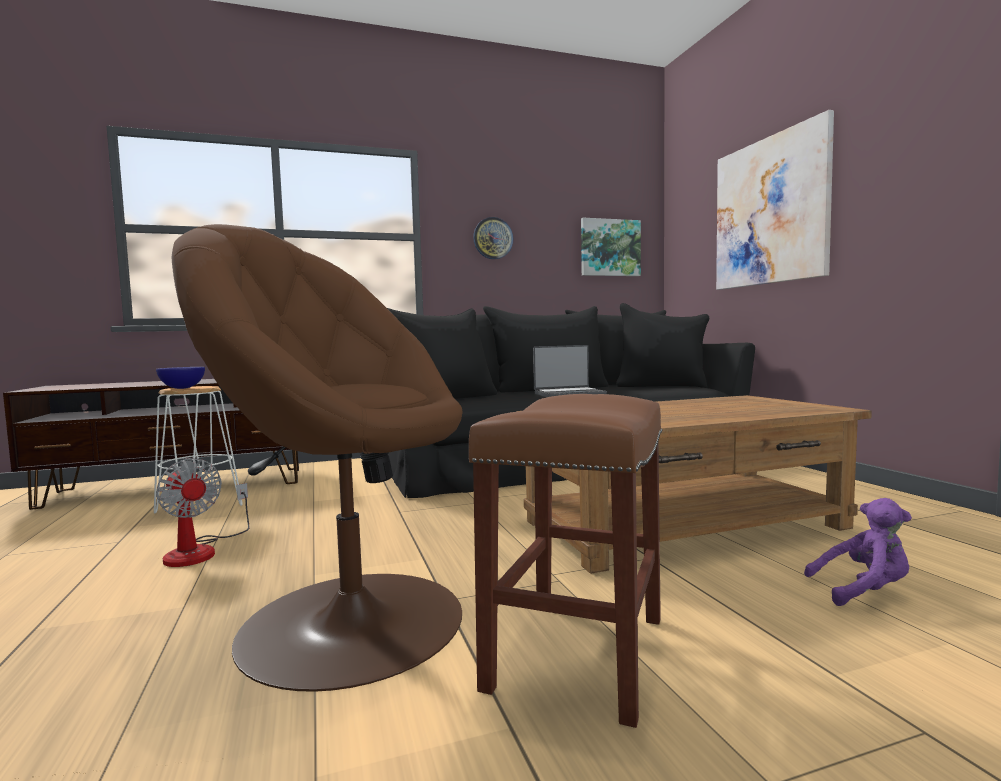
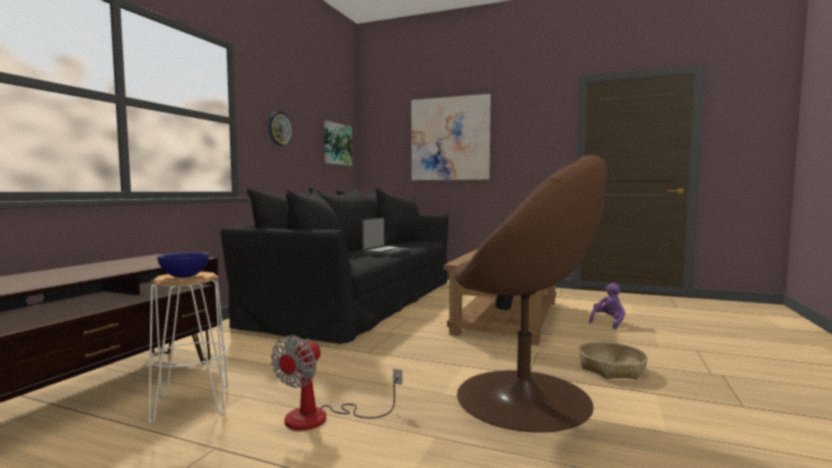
camera: 50 degrees left, 0 degrees up
fan [156,458,250,567] -> fan turned 120 degrees clockwise [271,335,402,431]
brown armchair [172,224,462,692] -> brown armchair turned 120 degrees counterclockwise [454,155,606,433]
brown stool [469,394,663,728] -> basket [579,342,648,380]

